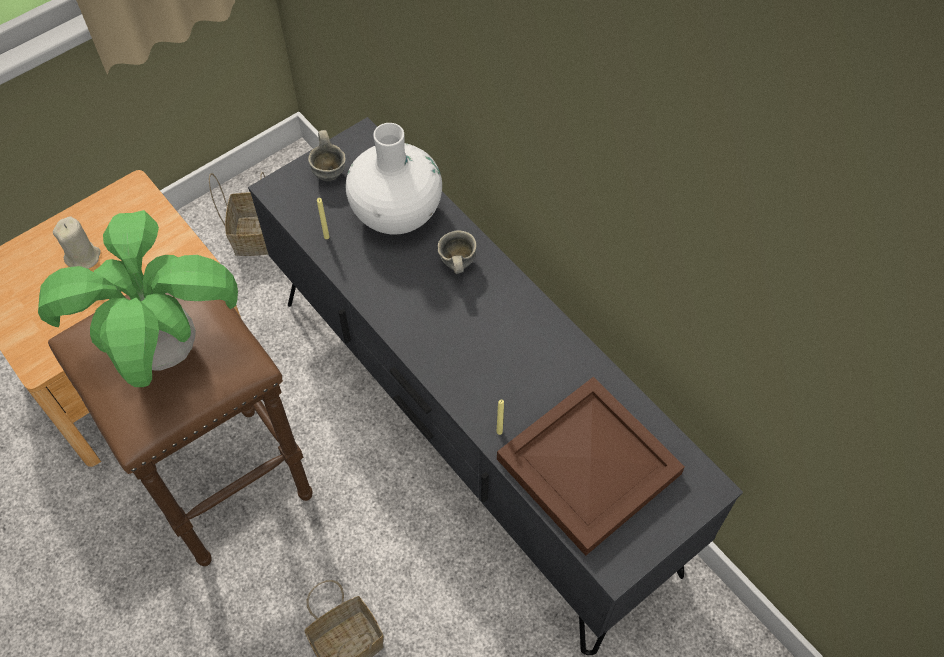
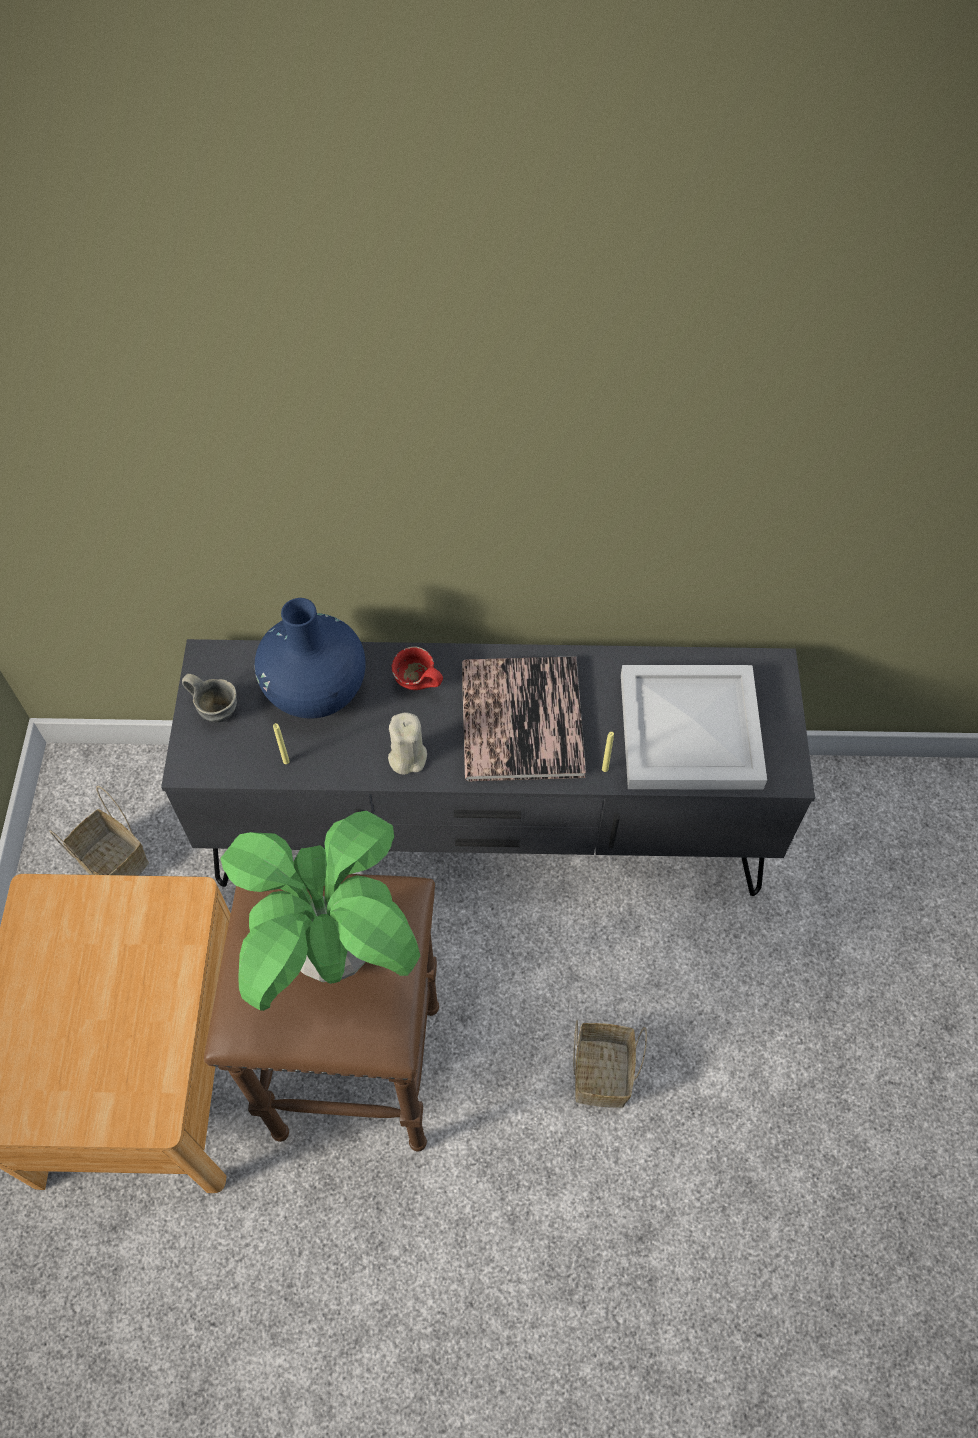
camera: 50 degrees left, 0 degrees up
beige candle [53,216,100,269] -> beige candle moved to [388,712,427,775]
white vase [346,123,442,235] -> blue vase [255,598,365,719]
grey mug [437,231,477,274] -> red mug [392,646,443,690]
brown tray [497,377,685,556] -> white tray [621,665,767,789]
none -> book [462,656,586,781]

